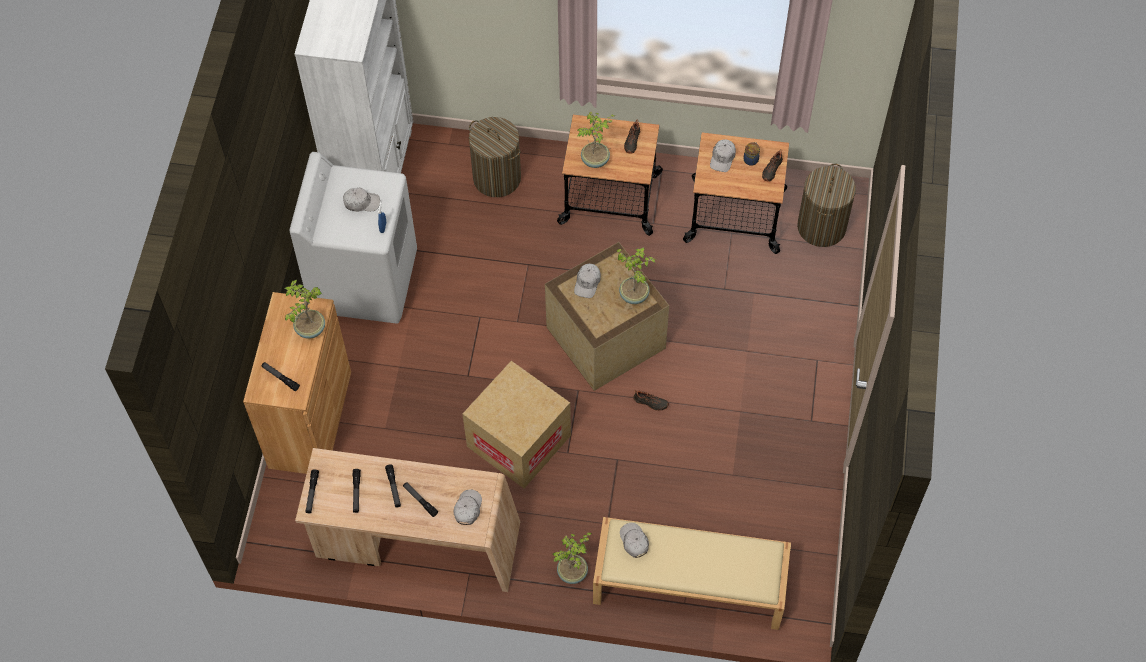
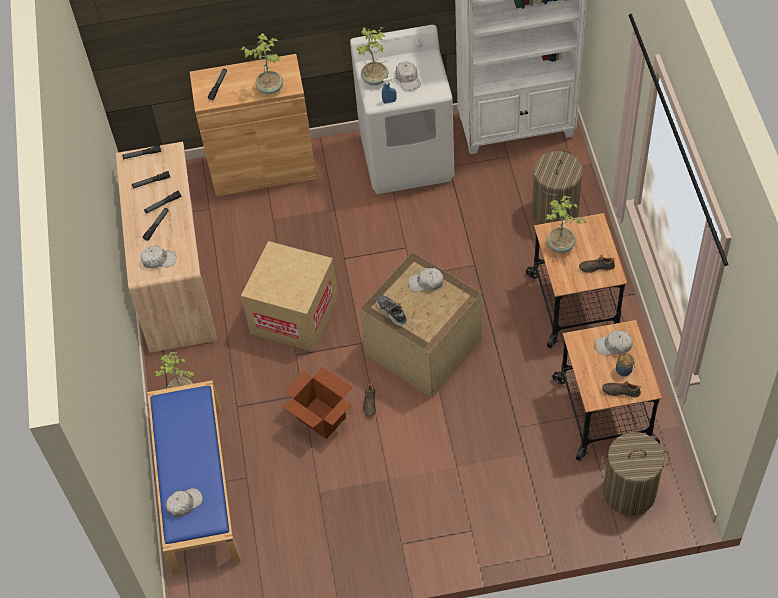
camera: 75 degrees right, 5 degrees down
beige bench [593,517,791,630] -> blue bench [147,380,241,575]
potted plant [617,247,656,304] -> potted plant moved to [356,27,388,85]
white cap [620,523,649,558] -> white cap moved to [166,488,203,517]
none -> cardboard box [283,366,352,439]
none -> shoe [376,295,408,326]

